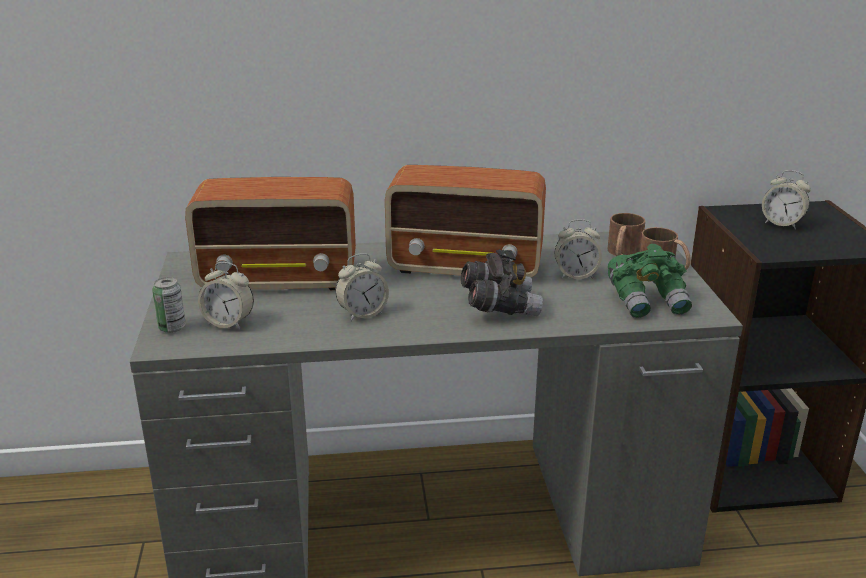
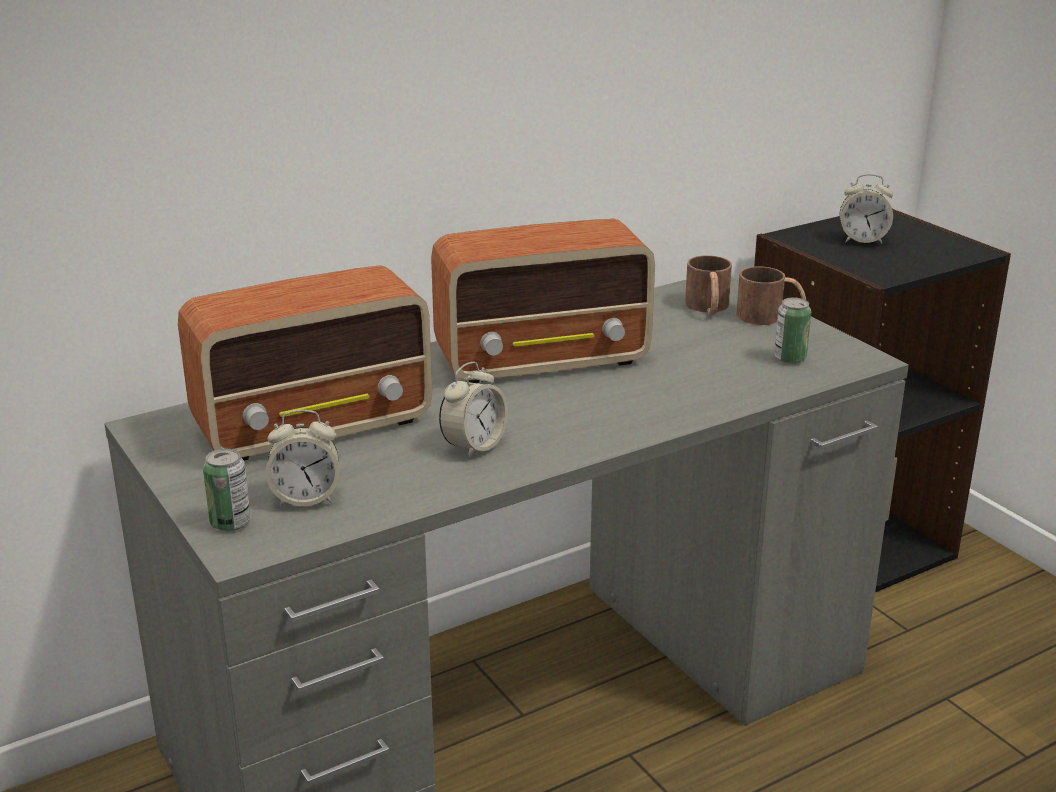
camera: 25 degrees left, 0 degrees up
grey binoculars [460,249,543,316] -> none
alarm clock [554,219,602,279] -> none
green binoculars [608,244,692,318] -> can [774,297,811,364]

